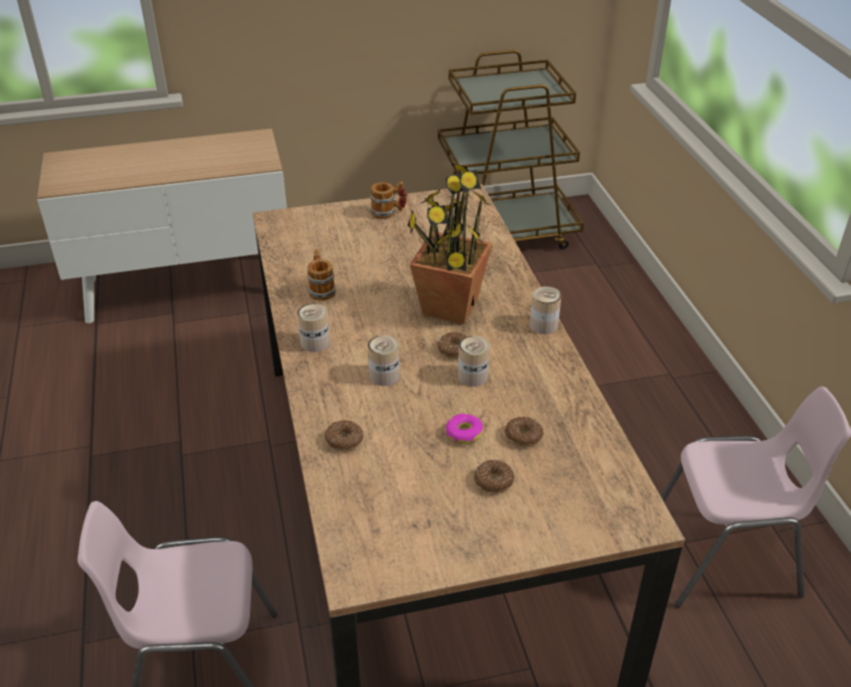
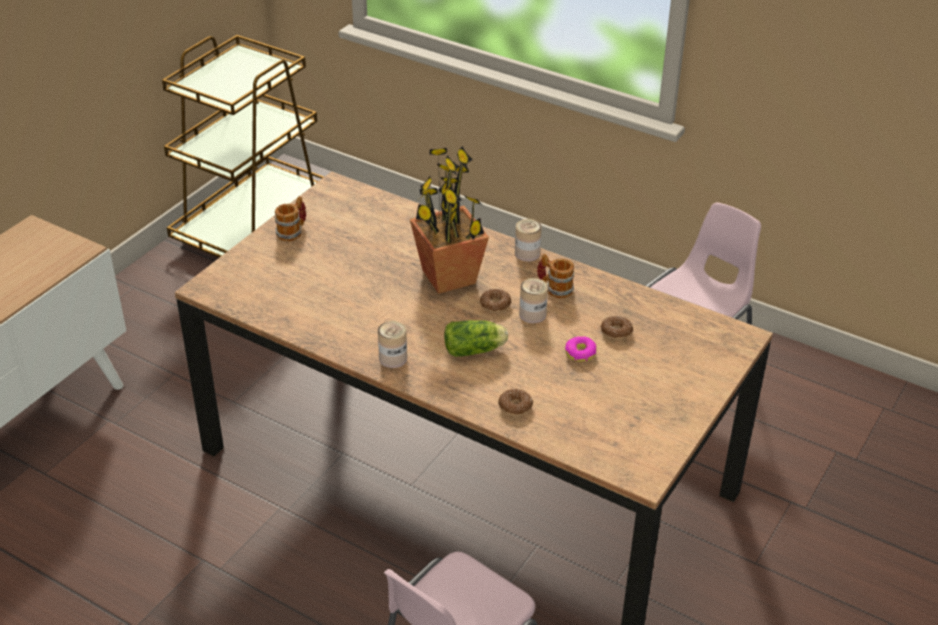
camera: 45 degrees left, 0 degrees up
mug [307,249,336,301] -> mug moved to [537,253,574,299]
can [368,335,399,386] -> lettuce [444,320,508,357]
donut [474,460,514,493] -> none

